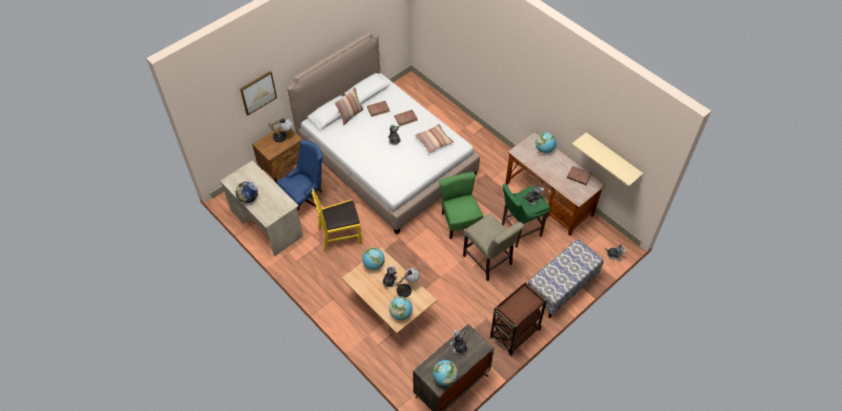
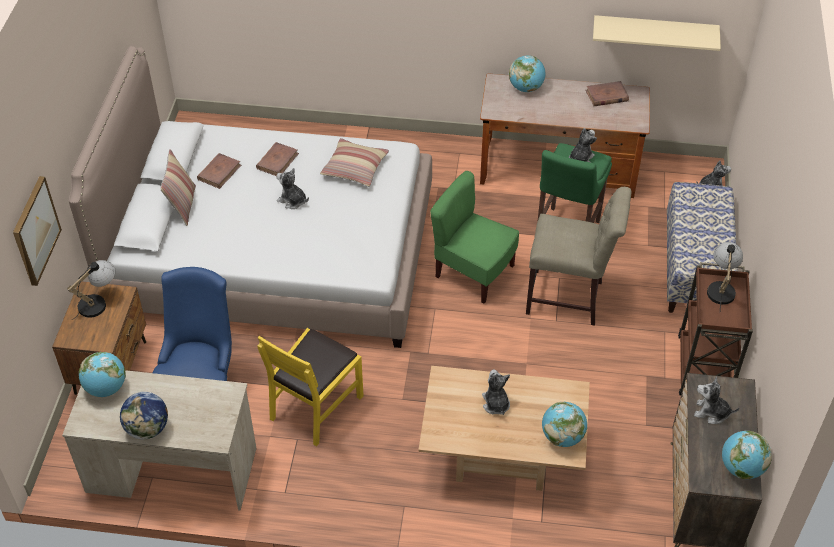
camera: 40 degrees left, 5 degrees down
globe [362,247,385,270] -> globe moved to [79,352,126,397]
table lamp [394,268,420,298] -> table lamp moved to [707,242,743,310]

